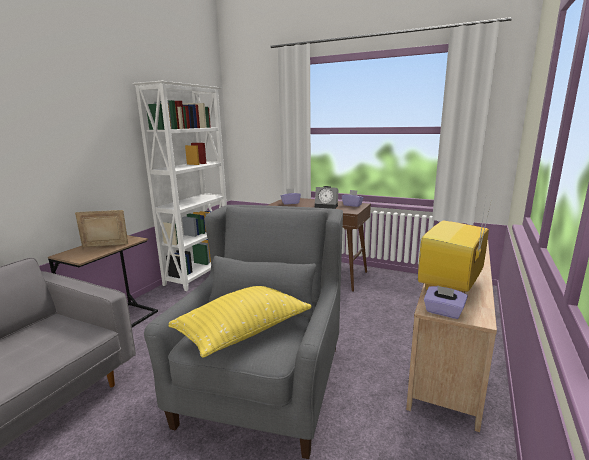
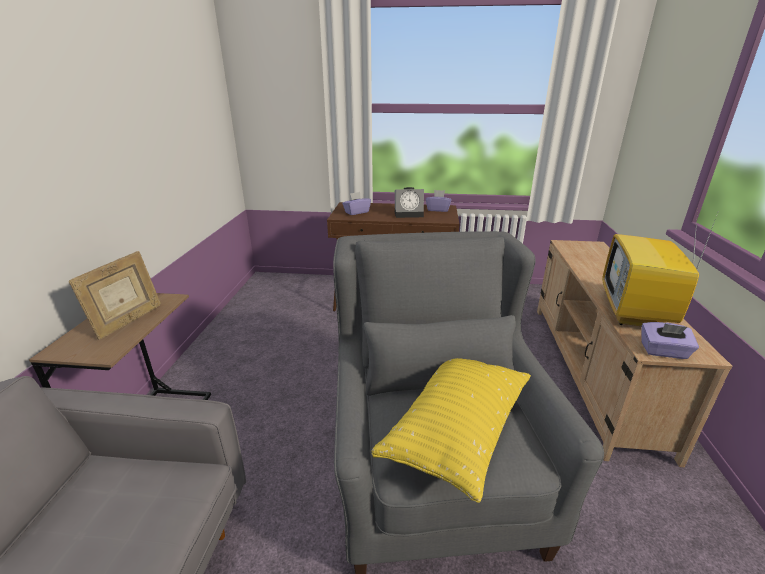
camera: 20 degrees left, 10 degrees up
picture frame [75,210,128,247] -> picture frame turned 150 degrees clockwise [69,251,161,339]
white bookcase [132,81,227,291] -> none

